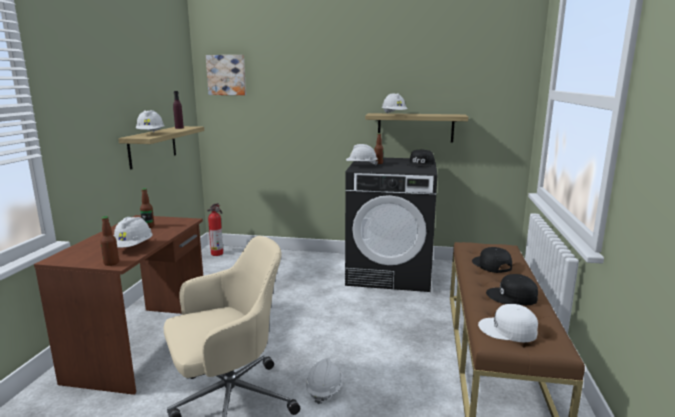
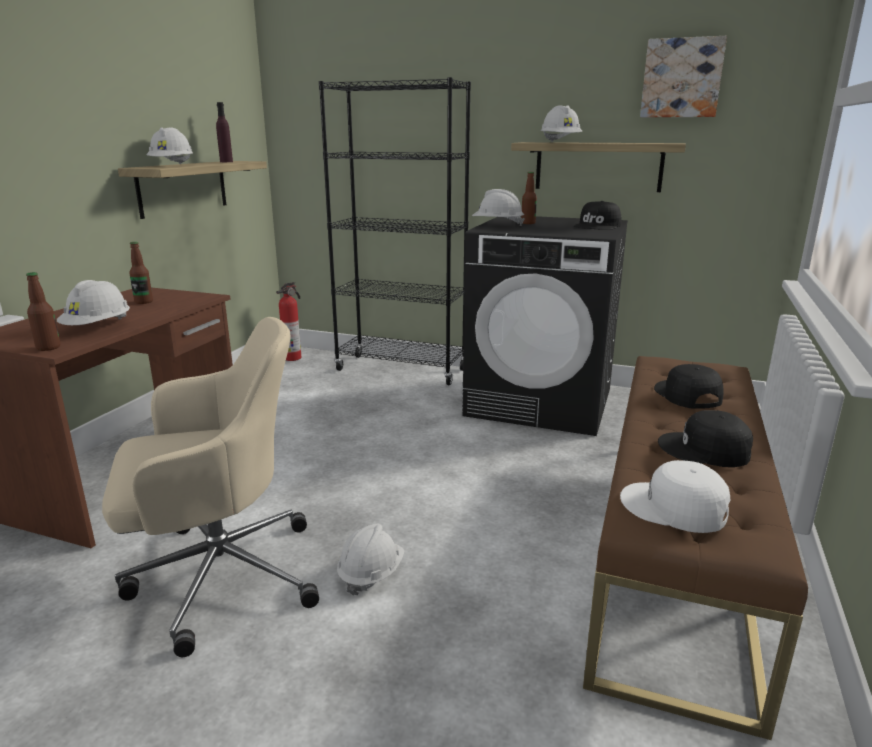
camera: 10 degrees right, 5 degrees up
picture [206,55,246,95] -> picture moved to [640,36,727,117]
none -> black bookcase [319,77,471,385]

